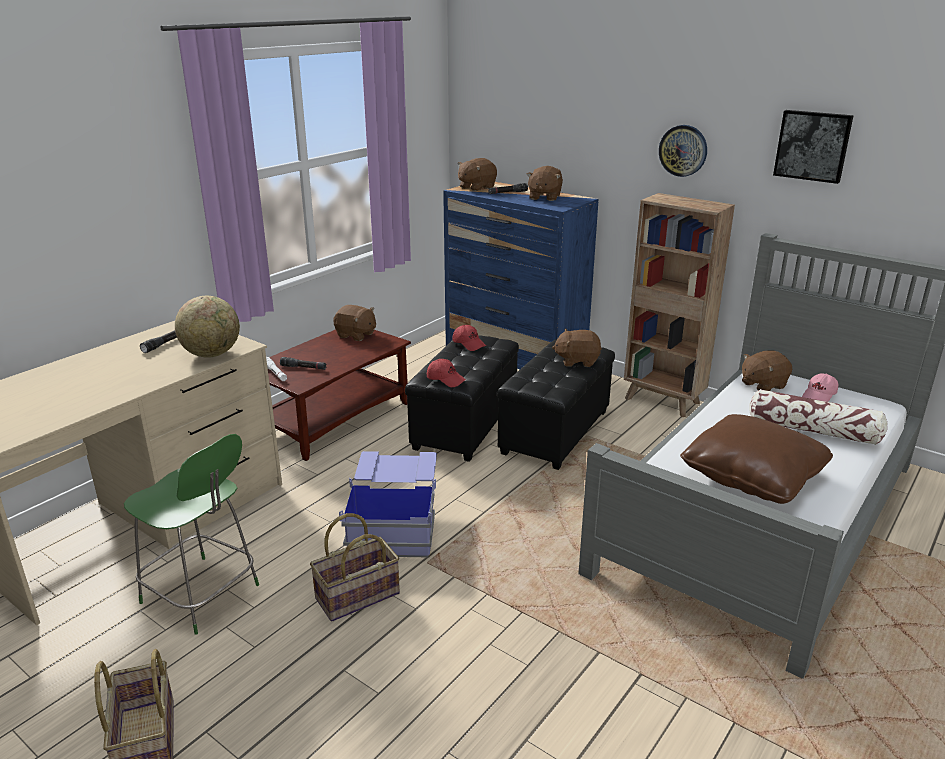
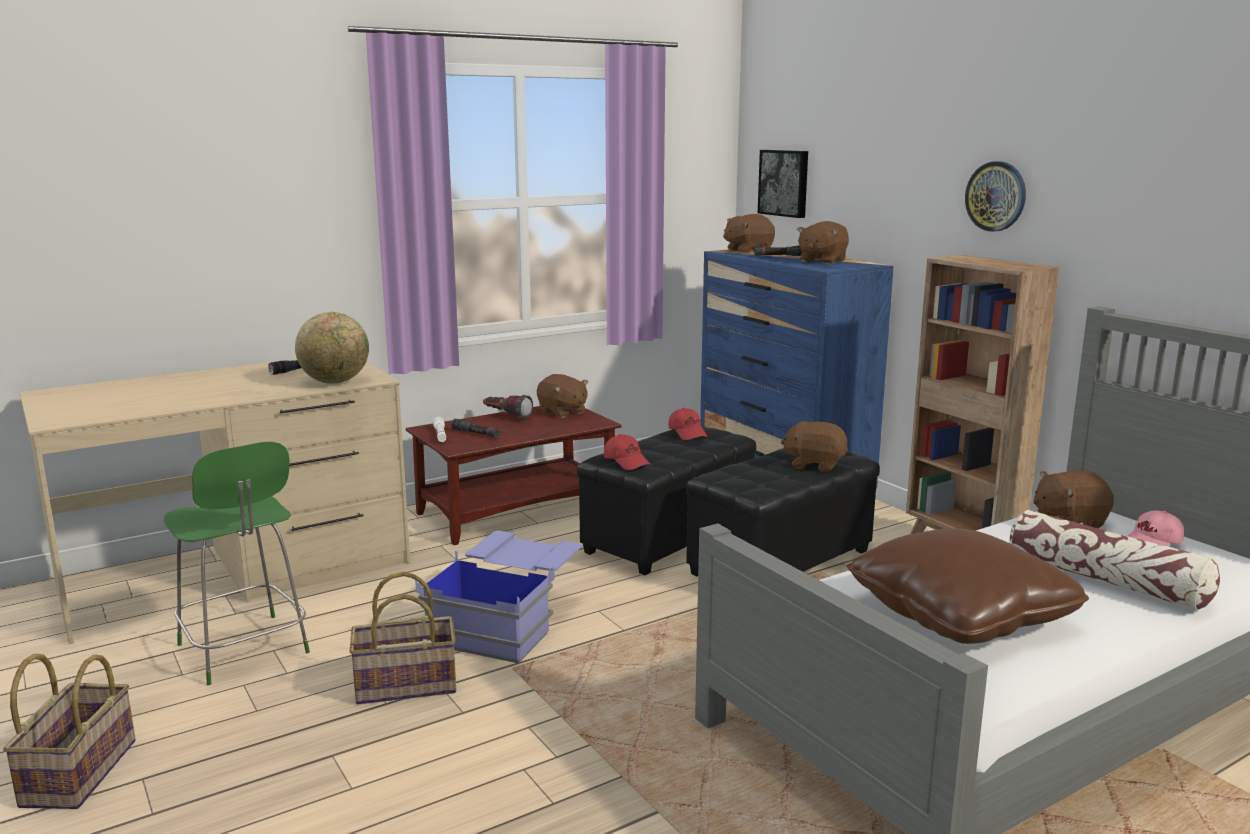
camera: 20 degrees right, 10 degrees down
picture [773,110,854,184] -> picture moved to [758,150,808,218]
none -> flashlight [483,395,533,419]

